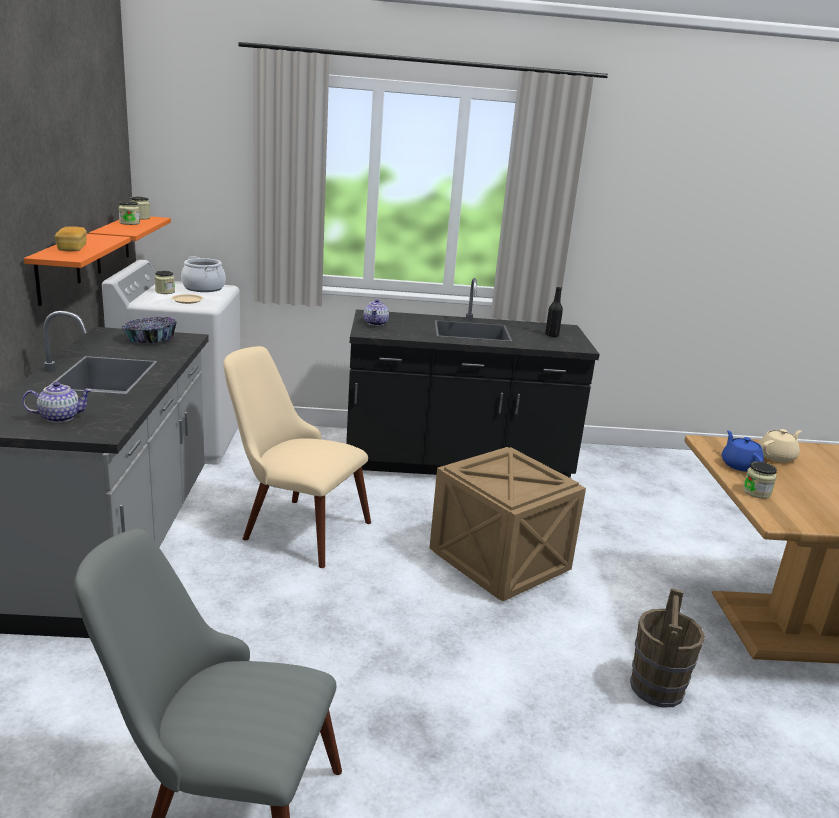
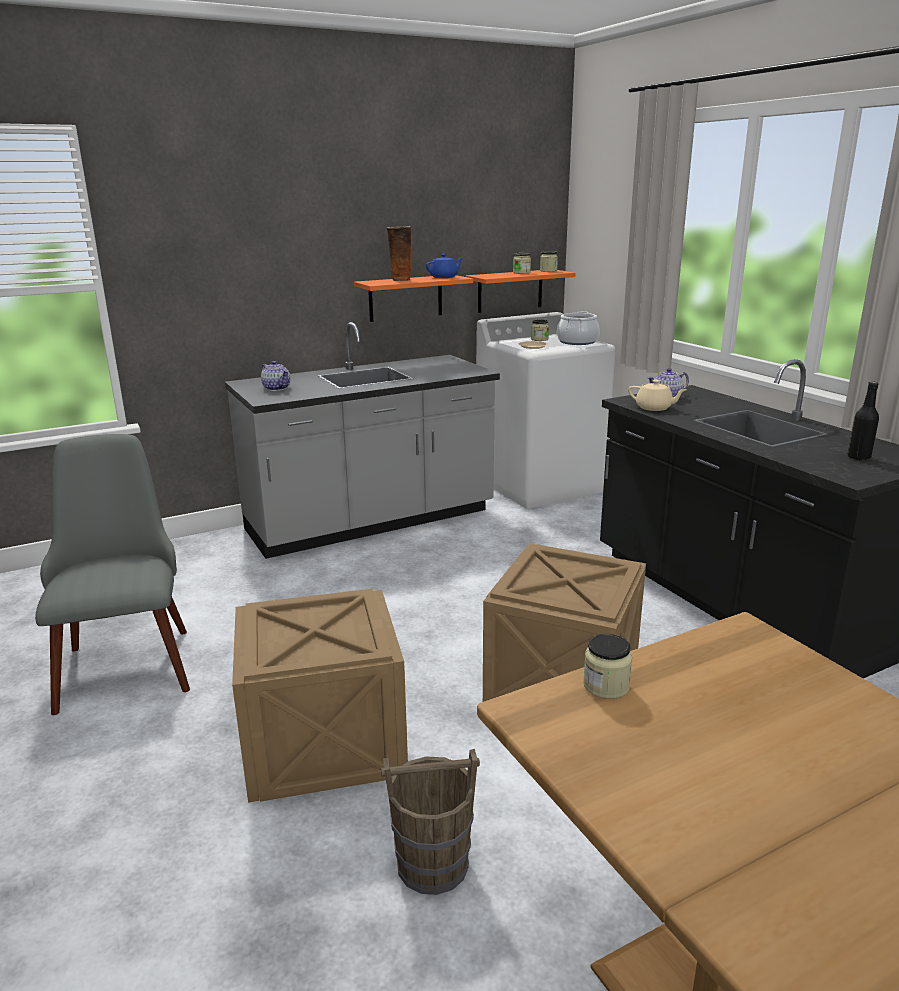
camera: 65 degrees right, 0 degrees up
bread [55,226,87,252] -> vase [387,226,411,281]
bowl [121,317,177,344] -> none
beige chair [223,346,371,568] -> none
blue teapot [722,430,764,472] -> blue teapot moved to [426,254,464,278]
beige teapot [759,429,801,462] -> beige teapot moved to [628,380,687,411]
none -> crate [232,589,408,803]

